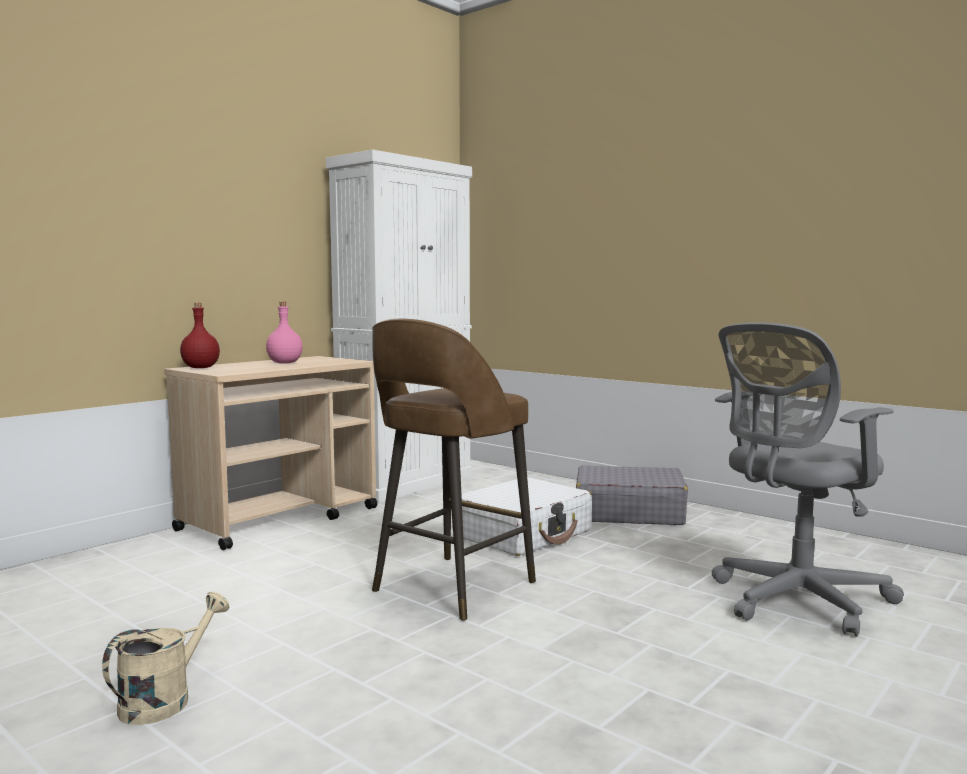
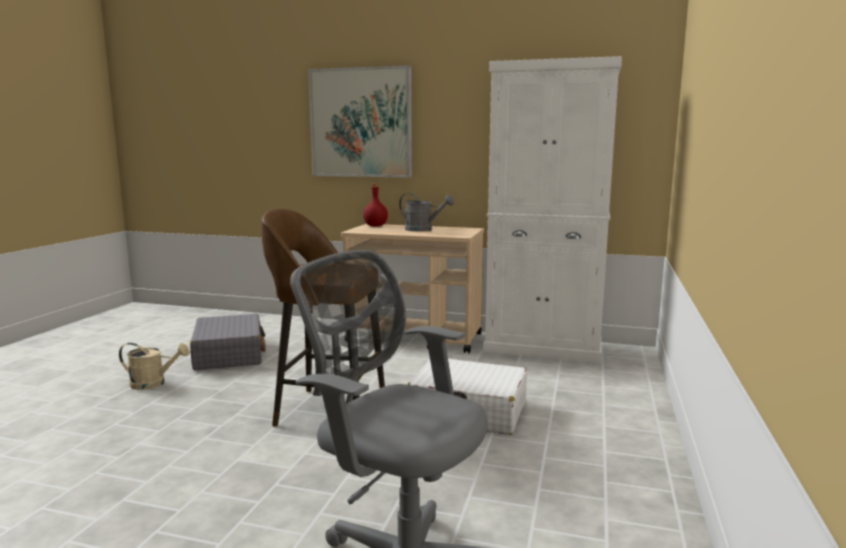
camera: 65 degrees right, 5 degrees up
pink bottle [266,302,303,364] -> grey watering can [399,193,454,232]
grey suitcase [576,465,688,525] -> grey suitcase moved to [190,314,266,370]
none -> picture [308,65,412,178]

